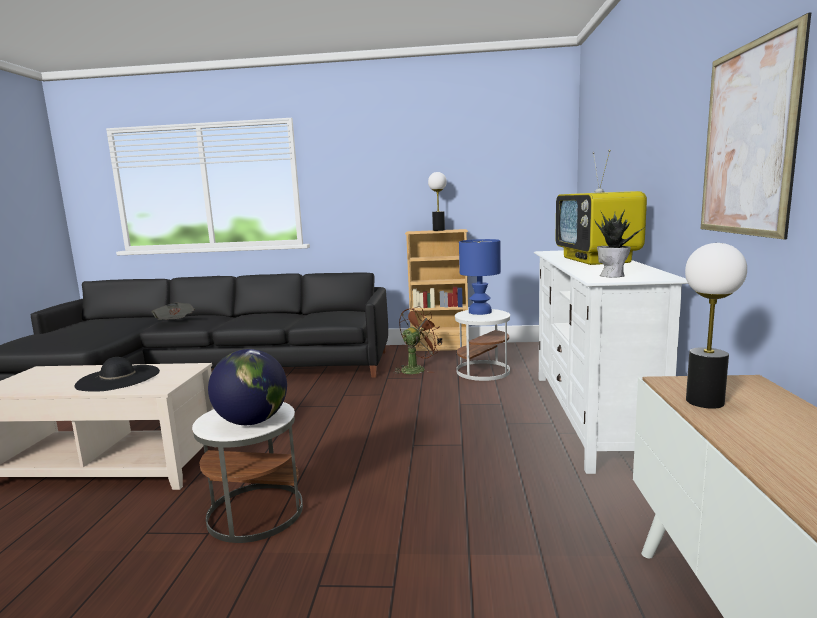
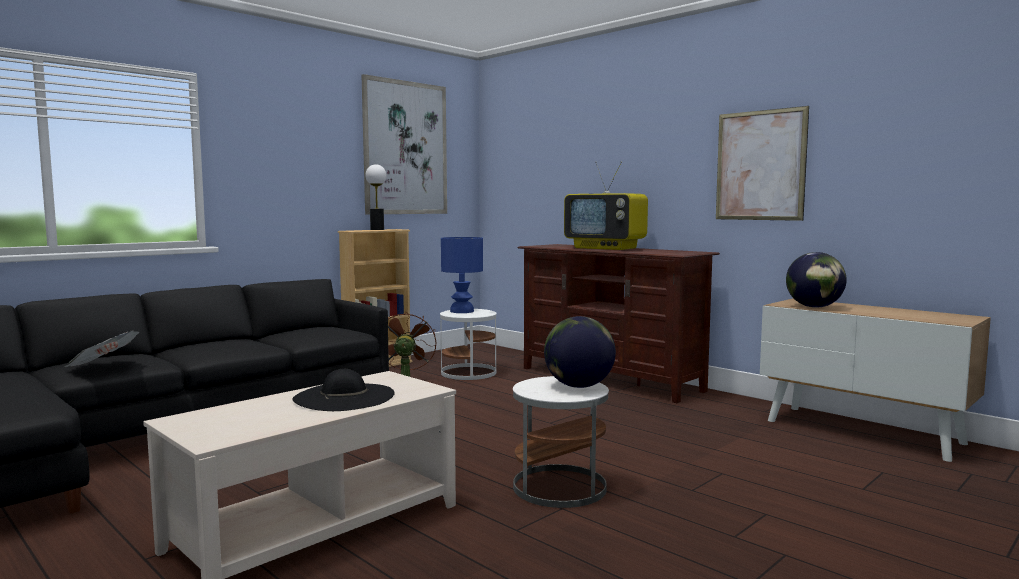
camera: 50 degrees left, 5 degrees down
white tv stand [534,250,688,474] -> brown tv stand [517,244,720,403]
potted plant [594,210,645,277] -> none
table lamp [685,243,747,409] -> globe [786,252,847,308]
none -> picture [361,74,447,215]

